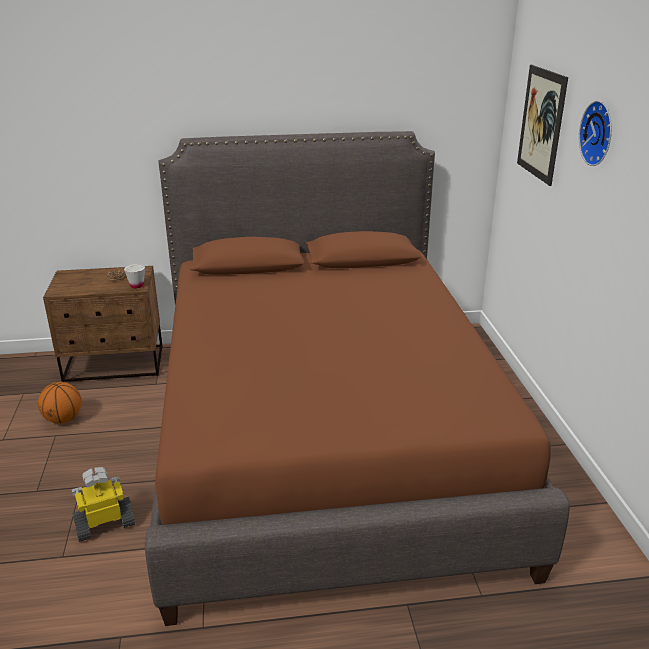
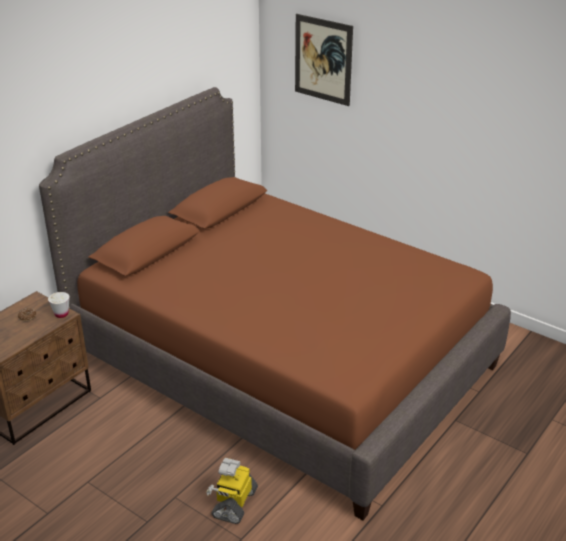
camera: 45 degrees left, 5 degrees up
basketball [38,382,81,424] -> none
wall clock [579,101,612,166] -> none

